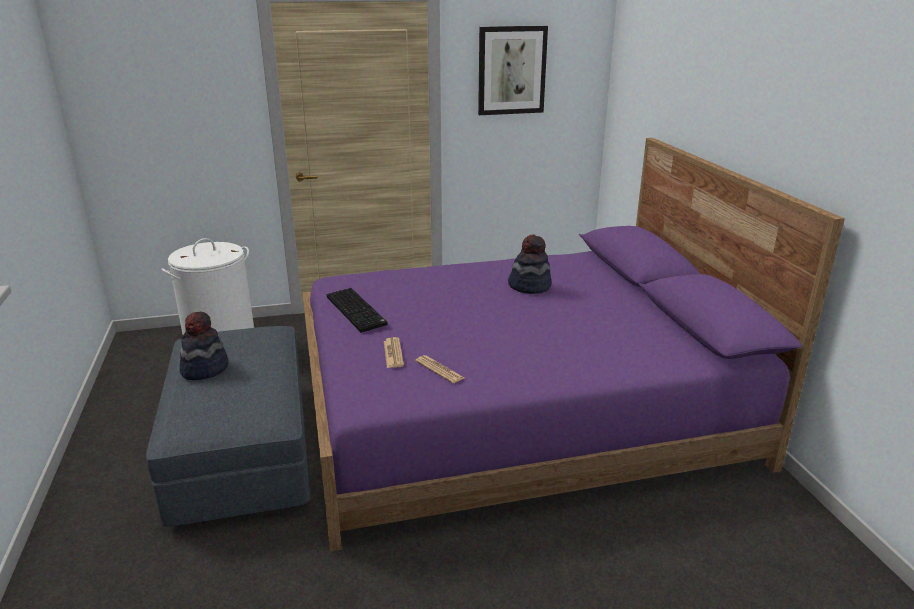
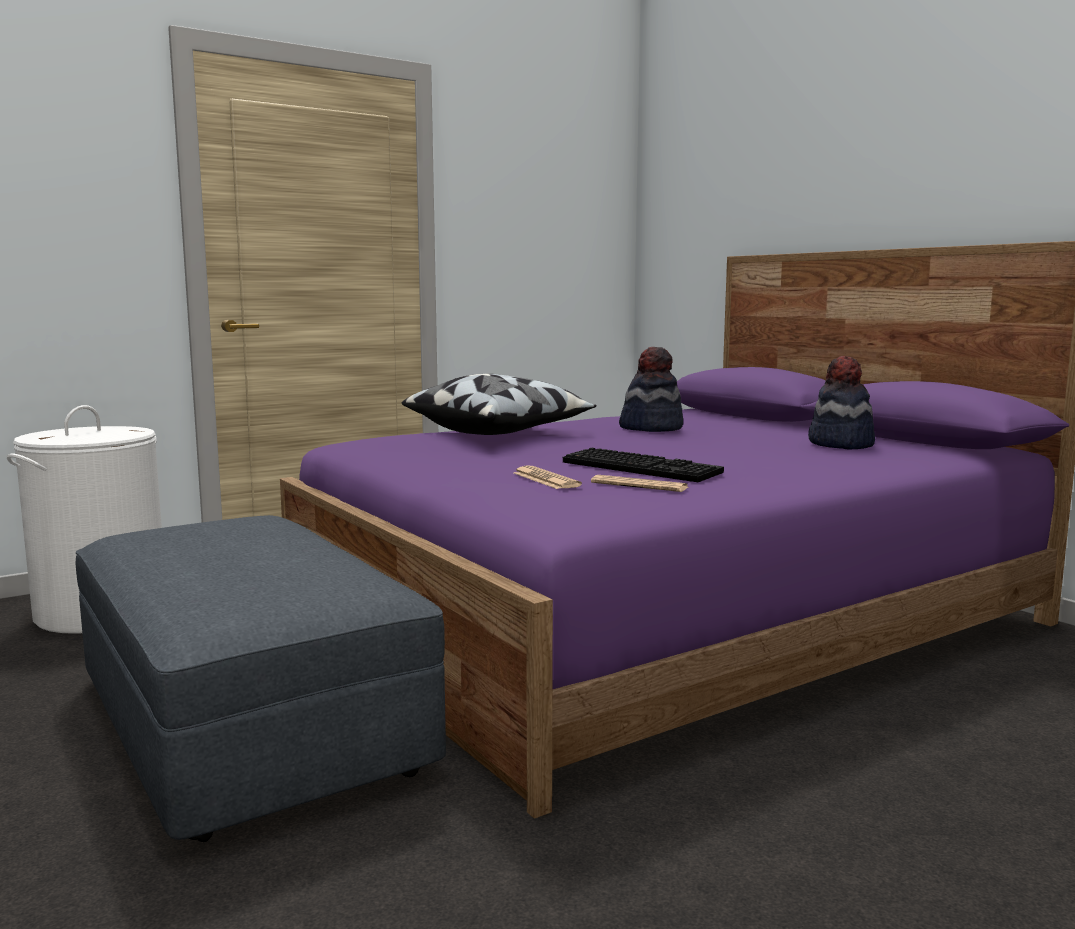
camera: 20 degrees left, 15 degrees down
hat [179,312,229,380] -> hat moved to [808,356,875,449]
keyboard [327,288,388,333] -> keyboard moved to [563,448,724,482]
picture [478,26,548,115] -> none
none -> pillow [402,374,596,435]

